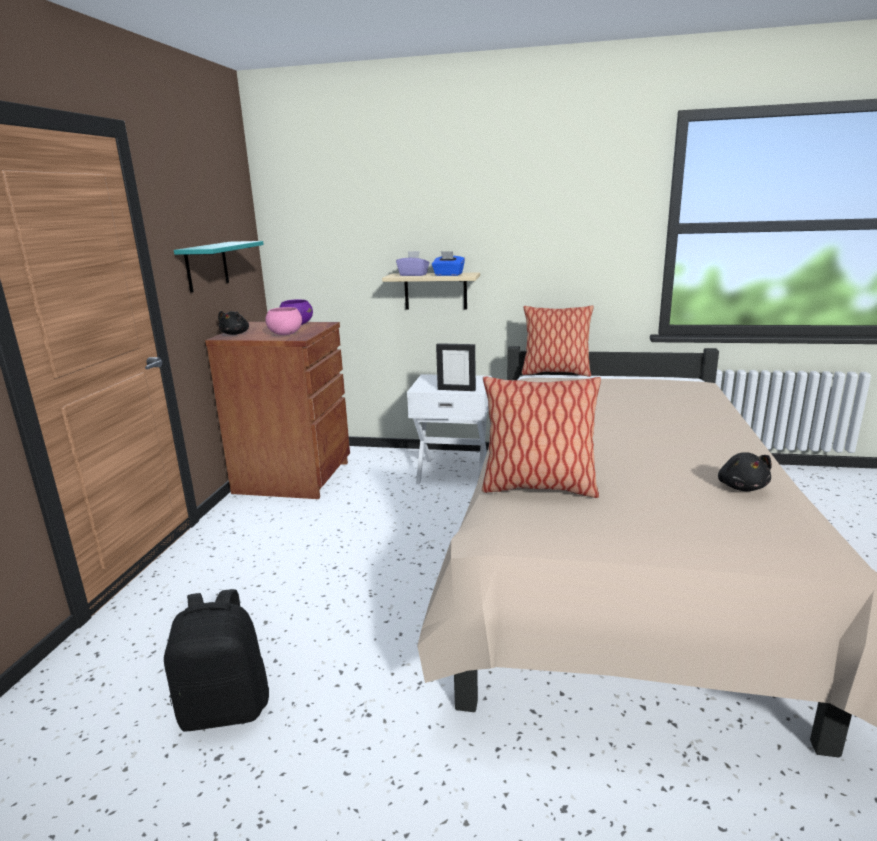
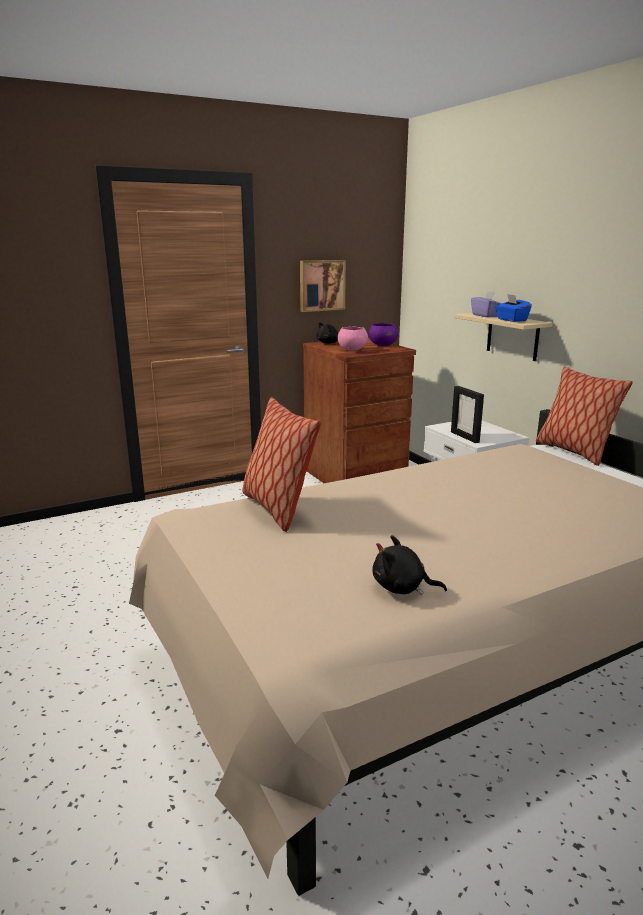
camera: 50 degrees right, 0 degrees up
black backpack [164,589,269,731] -> none
turquoise shelf [174,241,264,293] -> picture [300,260,346,312]
black plush toy [718,452,772,491] -> black plush toy turned 60 degrees clockwise [372,535,447,595]

